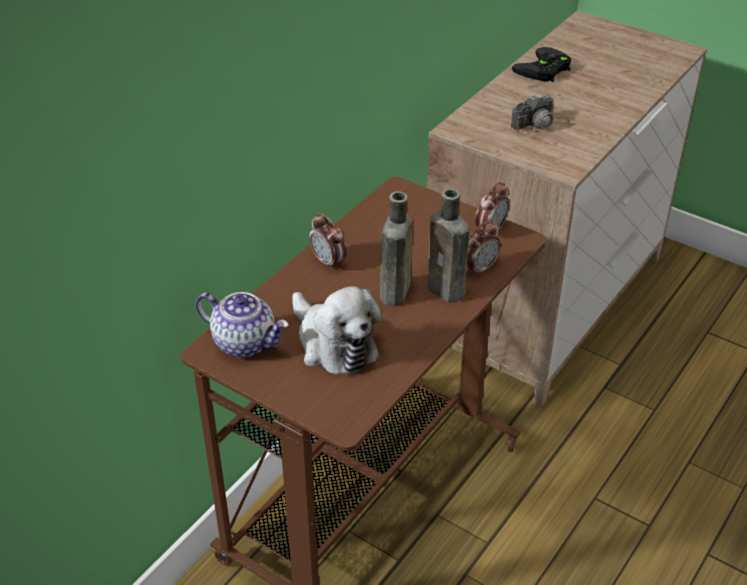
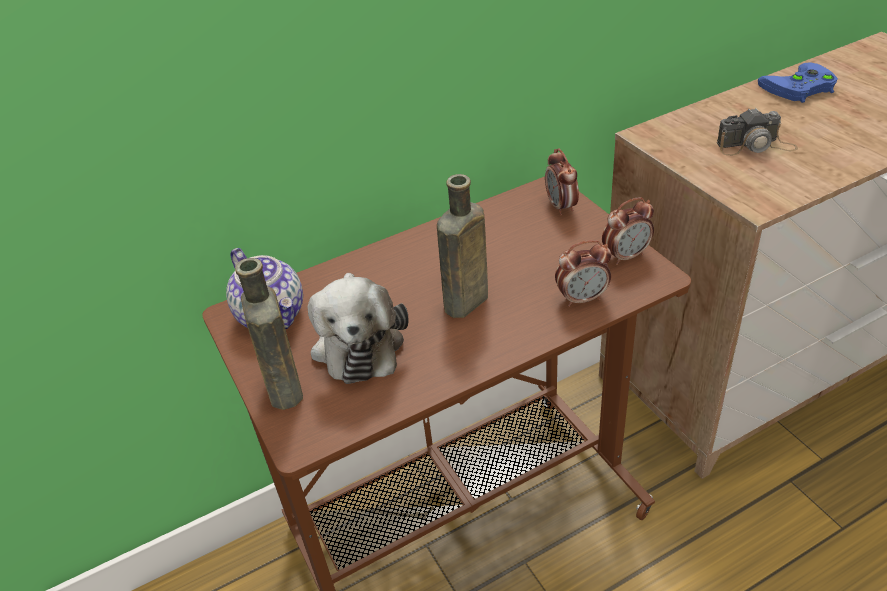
camera: 30 degrees right, 0 degrees up
alarm clock [309,213,347,270] -> alarm clock moved to [545,148,579,216]
brown bottle [427,189,470,303] -> brown bottle moved to [235,258,303,410]
black game controller [512,47,571,82] -> blue game controller [758,62,838,103]

